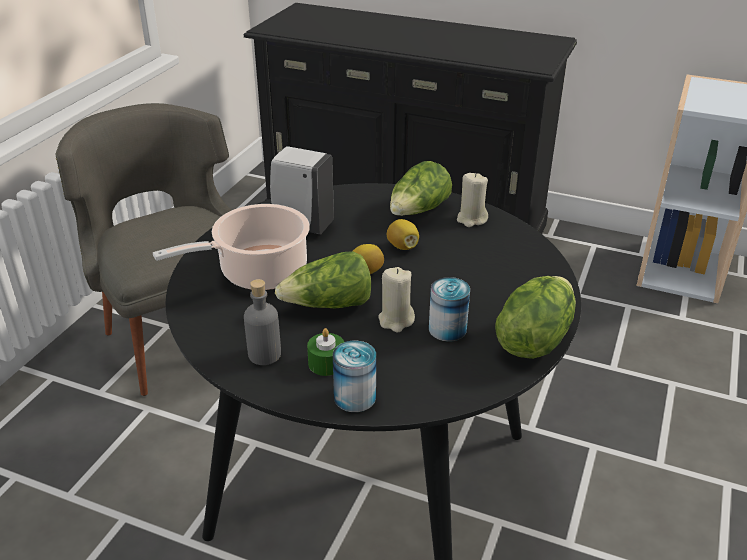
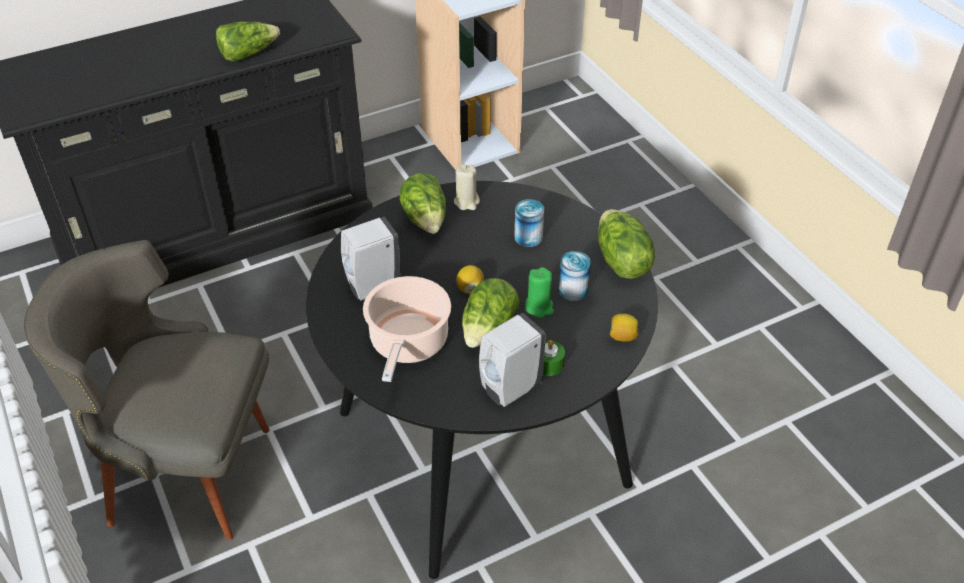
camera: 50 degrees left, 10 degrees up
grey bottle [244,279,281,365] -> white soap dispenser [479,313,546,407]
can [333,341,376,412] -> can moved to [514,199,544,247]
beige candle [378,267,415,333] -> green candle [525,267,554,318]
lemon [387,219,419,250] -> lemon moved to [610,314,639,342]
none -> lettuce [216,22,280,62]

